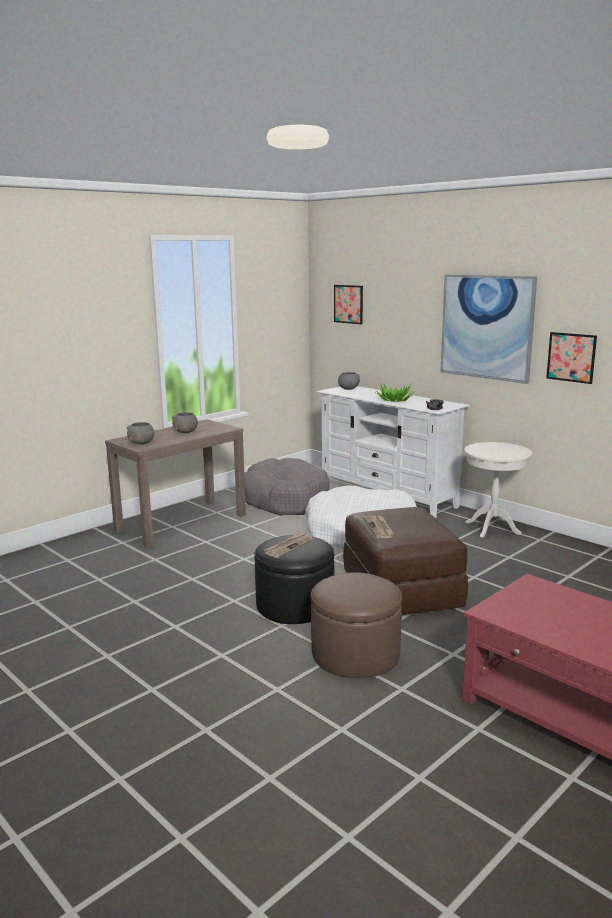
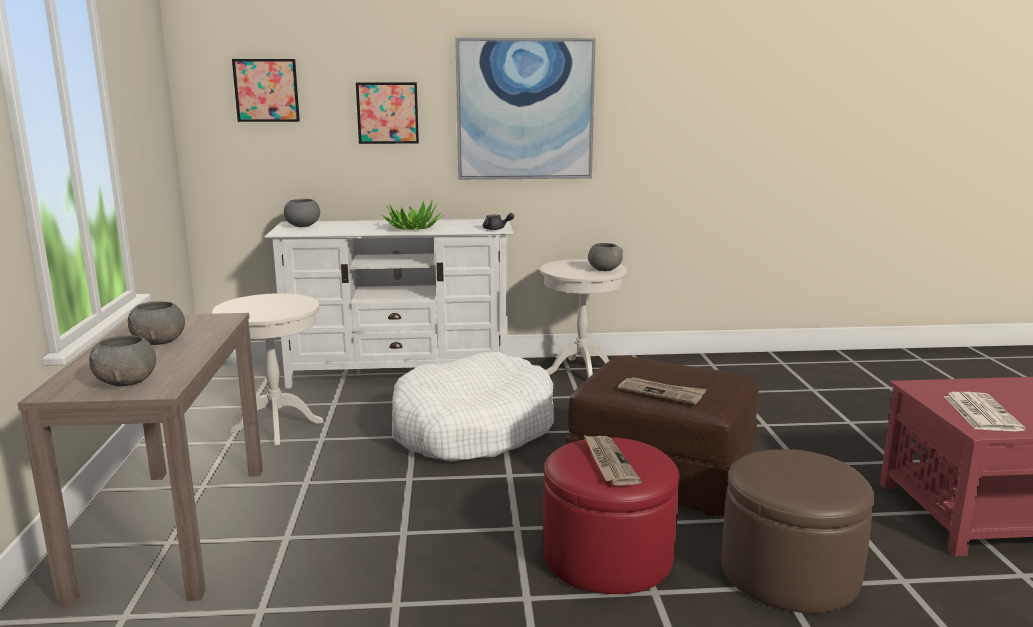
camera: 50 degrees left, 0 degrees up
grey dog bed [244,458,329,516] -> white side table [212,293,323,446]
black ottoman [254,535,334,624] -> red ottoman [543,437,680,594]
picture [546,332,597,384] -> picture moved to [356,82,419,144]
none -> grey bowl [588,243,623,271]
none -> newspaper [944,392,1026,431]

